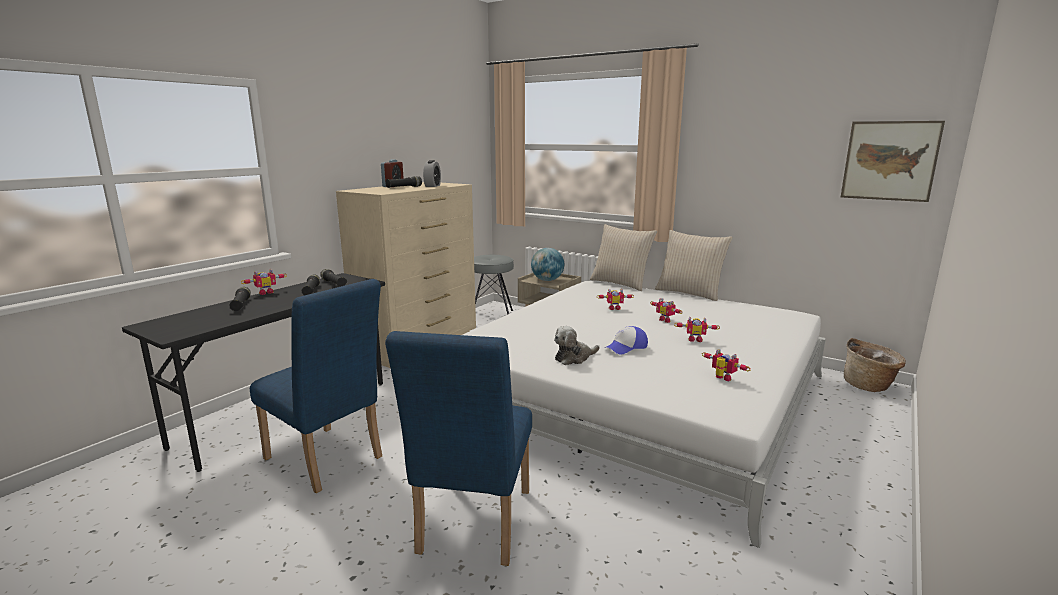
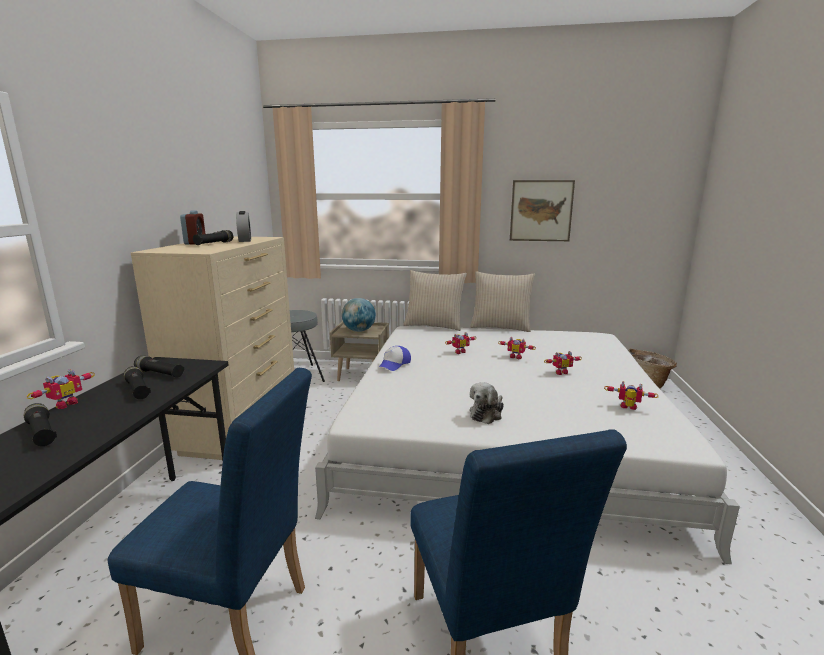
camera: 25 degrees left, 0 degrees up
cap [605,326,648,354] -> cap moved to [379,346,411,371]
picture [841,121,945,202] -> picture moved to [510,180,575,241]

